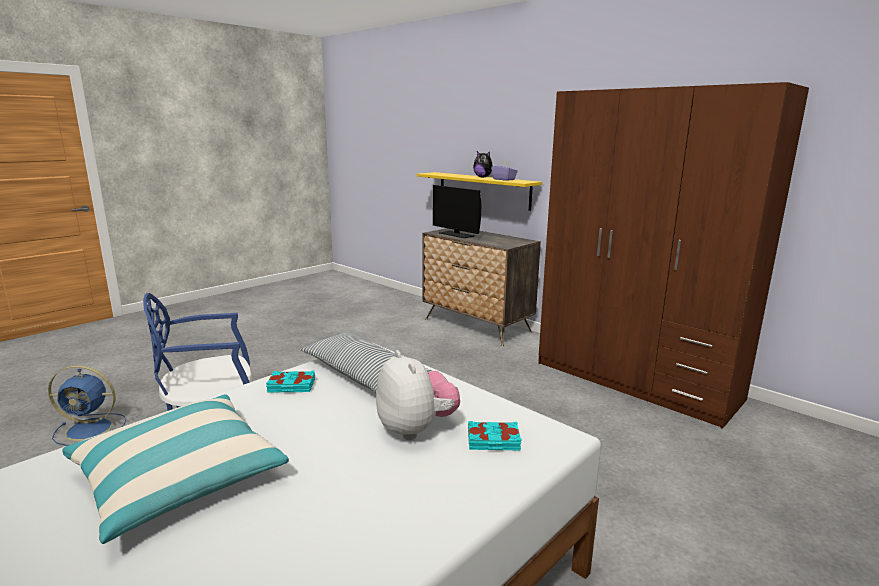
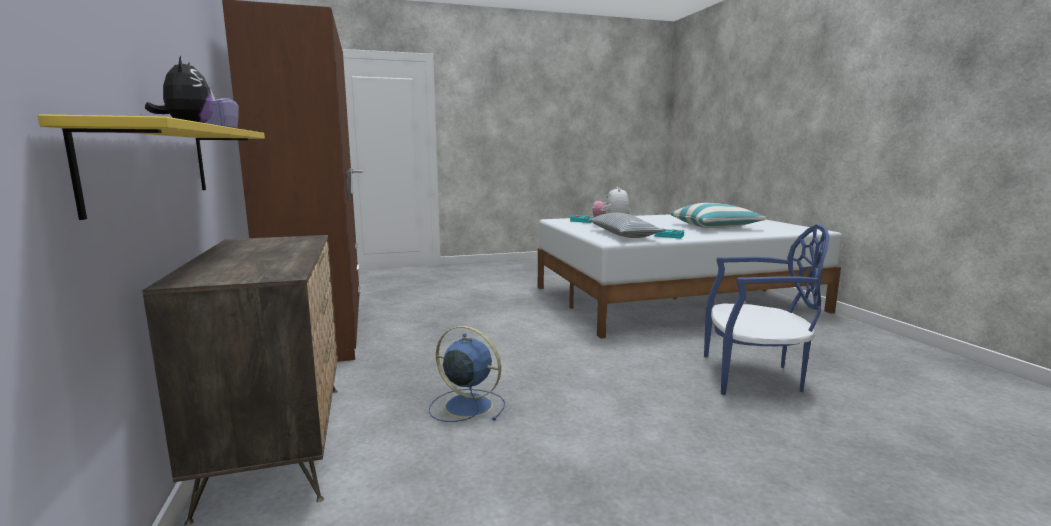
camera: 150 degrees left, 5 degrees down
blue fan [48,365,126,446] -> blue fan moved to [429,326,505,422]
monitor [433,185,481,238] -> none

